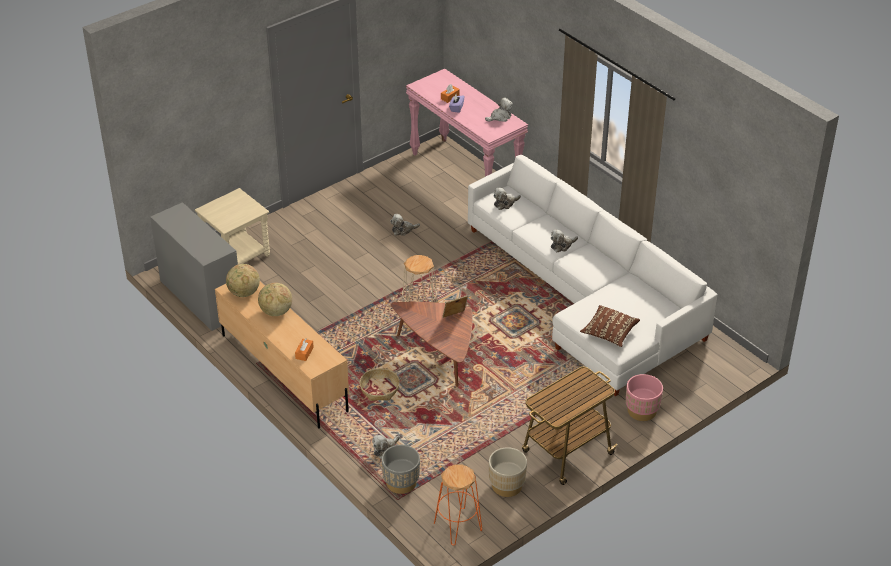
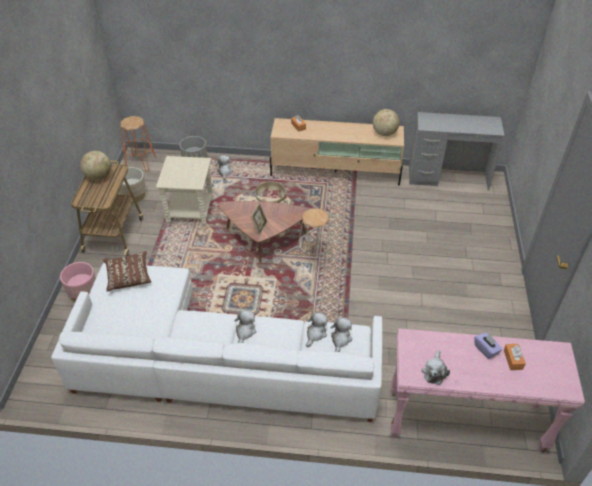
camera: 135 degrees right, 5 degrees up
beige side table [195,188,270,264] -> beige side table moved to [156,156,213,226]
globe [258,282,292,316] -> globe moved to [80,151,111,180]
plush toy [390,214,420,236] -> plush toy moved to [306,312,328,347]

